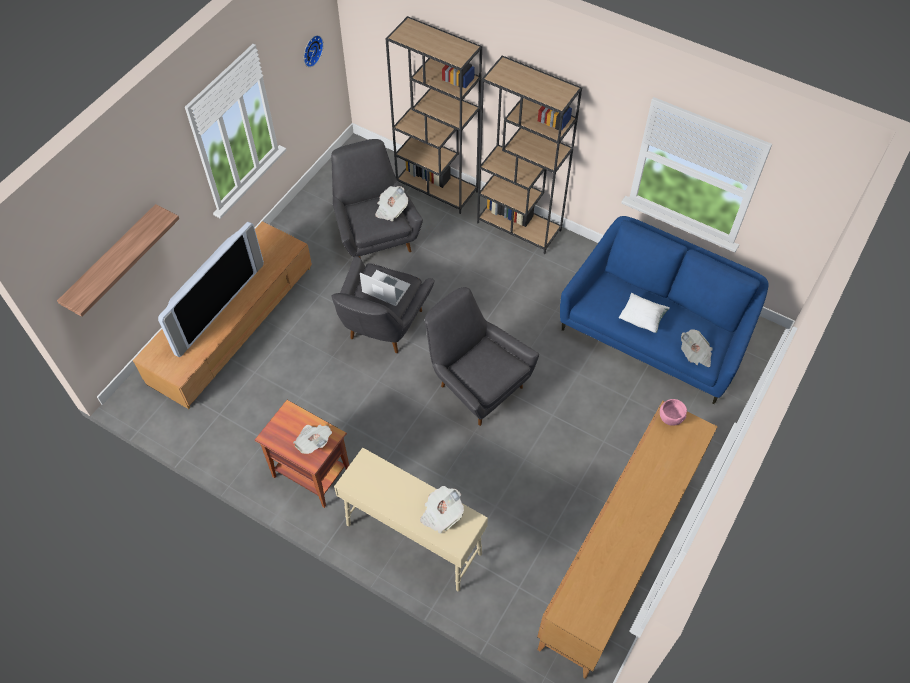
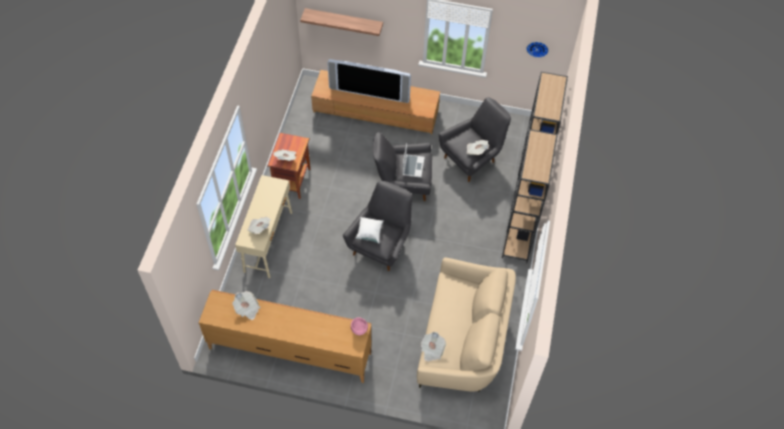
camera: 70 degrees right, 0 degrees up
blue sofa [560,216,769,404] -> beige sofa [417,257,516,392]
white pillow [619,293,670,333] -> white pillow moved to [356,217,384,243]
none -> newspaper [232,291,260,320]

